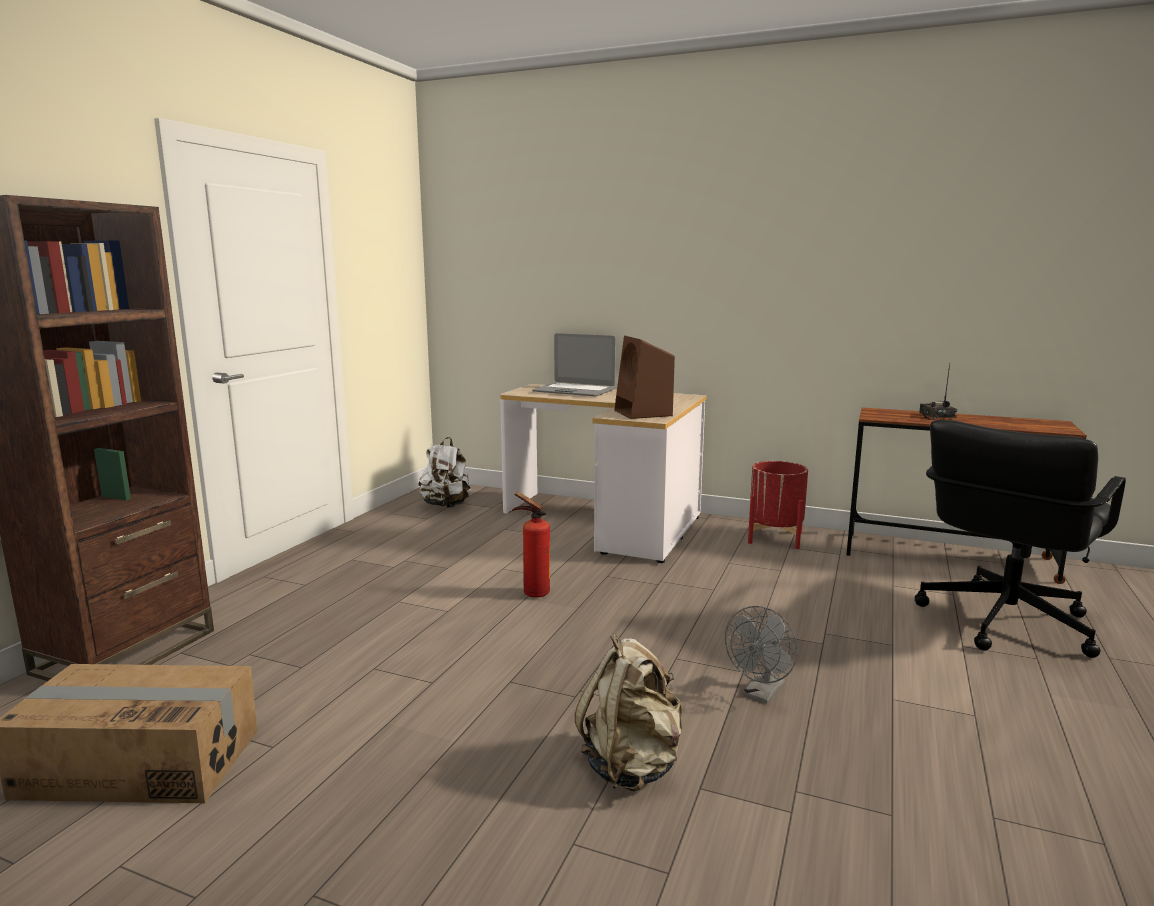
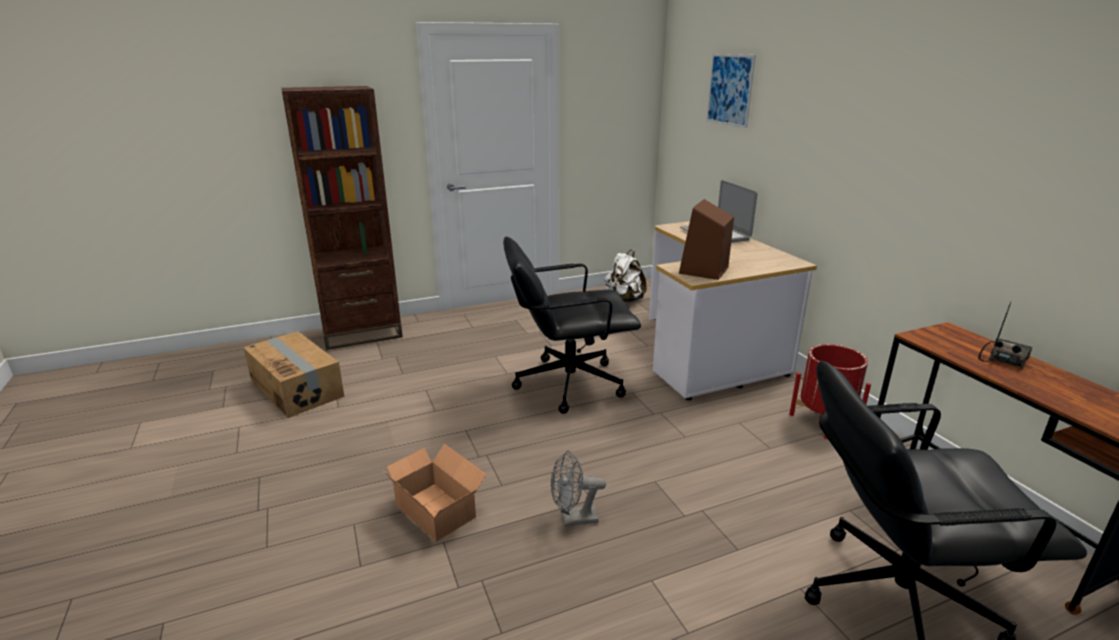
camera: 45 degrees right, 10 degrees up
fire extinguisher [512,492,550,598] -> black office chair [503,237,641,414]
beige backpack [575,634,682,792] -> cardboard box [384,444,486,542]
none -> picture [706,54,756,128]

